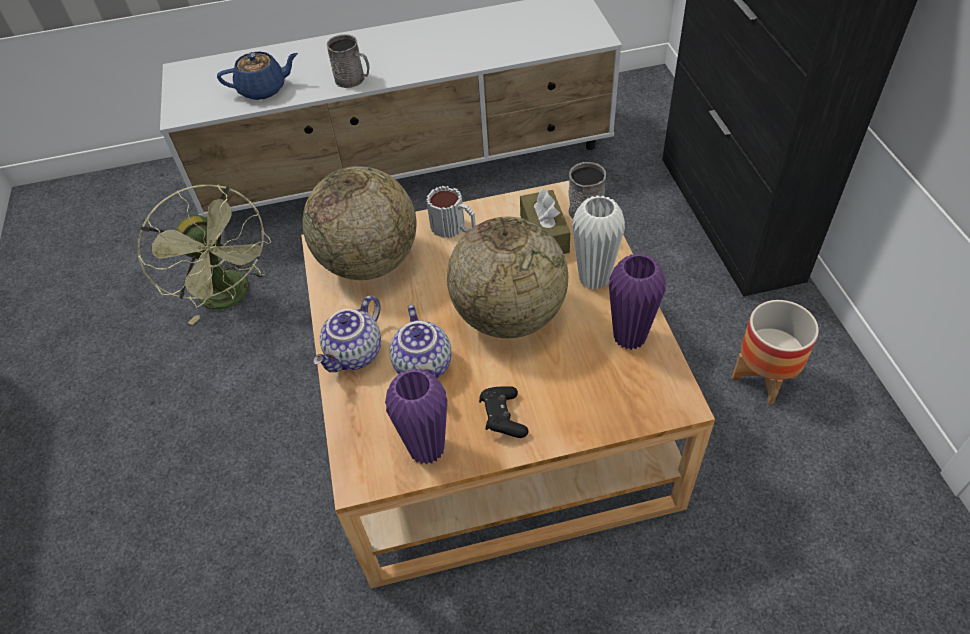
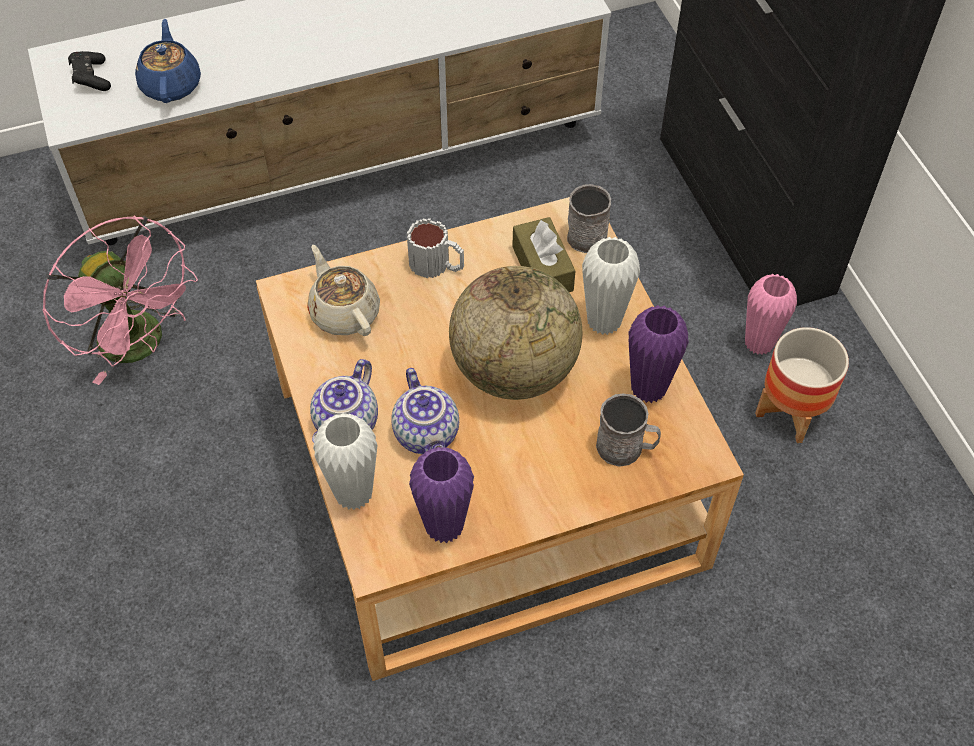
camera: 10 degrees left, 5 degrees up
green fan [137,184,271,325] -> pink fan [42,216,198,385]
blue teapot [217,51,298,100] -> blue teapot turned 75 degrees counterclockwise [135,19,201,103]
globe [303,166,417,280] -> beige teapot [307,245,380,336]
grey mug [327,34,369,88] -> grey mug moved to [596,394,661,467]
black game controller [479,386,528,438] -> black game controller moved to [68,51,111,91]
none -> white vase [313,413,377,510]
none -> pink vase [745,274,797,355]

